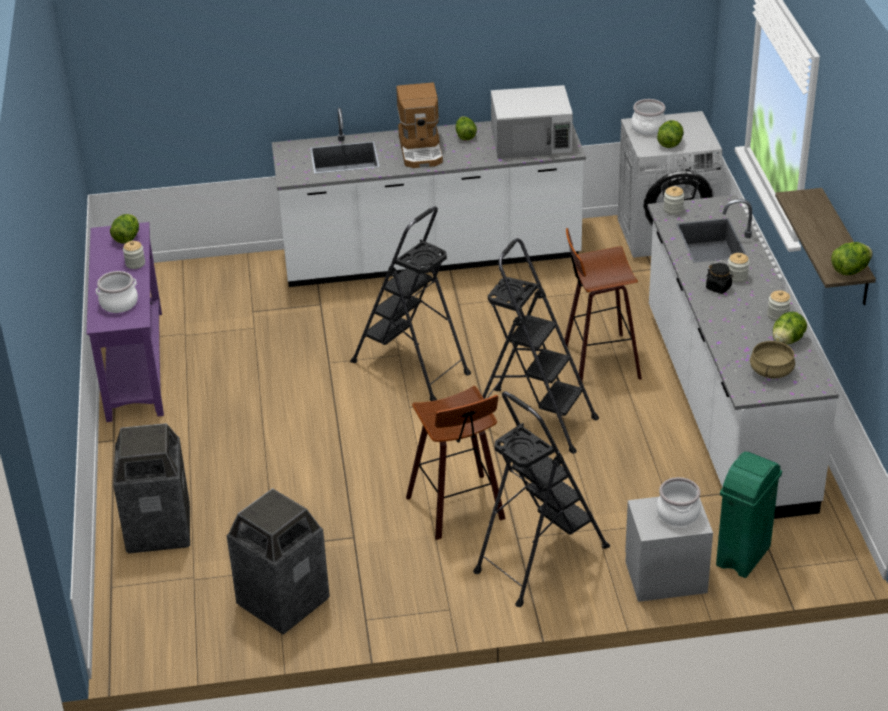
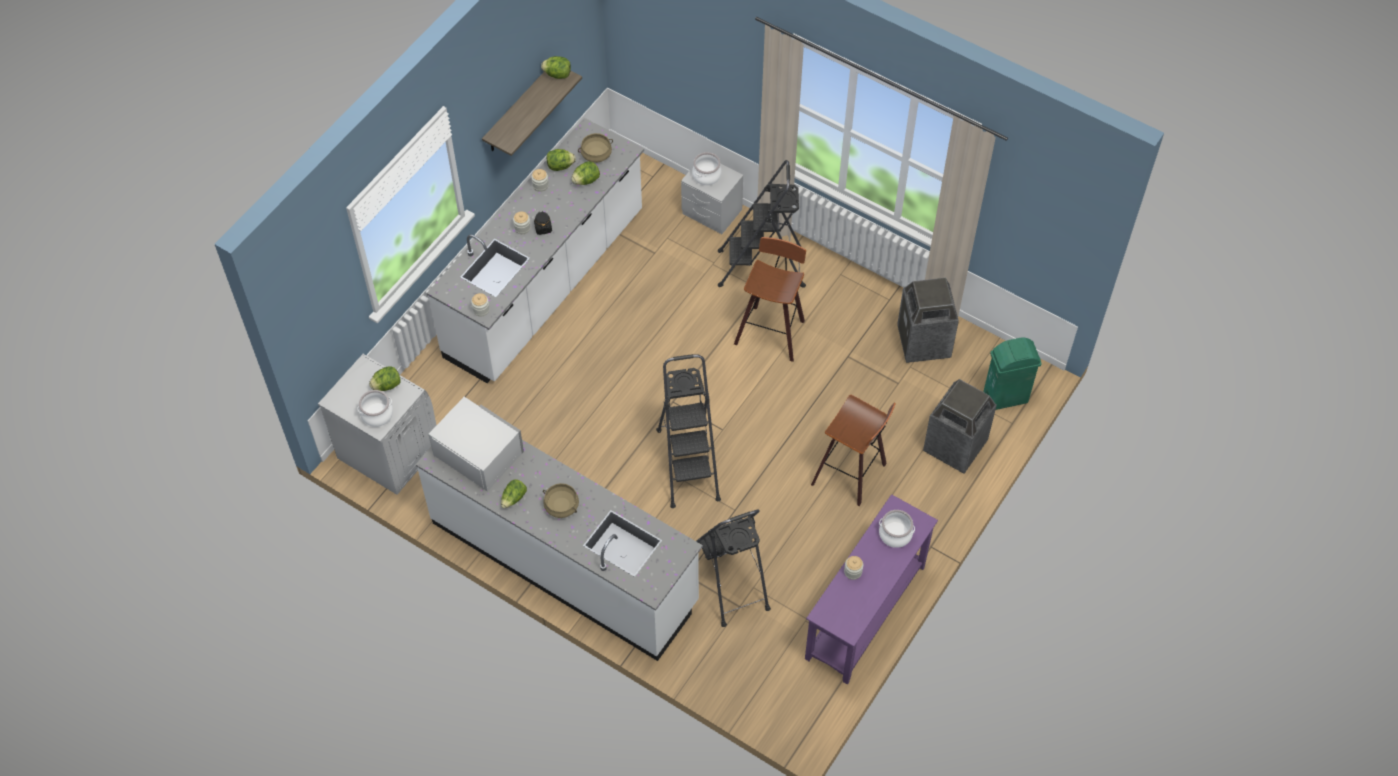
camera: 140 degrees left, 20 degrees up
lettuce [110,214,139,244] -> lettuce moved to [571,161,600,185]
coffee machine [396,82,443,168] -> beige cooking pot [543,483,579,518]
step ladder [482,238,599,454] -> step ladder moved to [696,509,771,627]
stool [564,228,642,384] -> stool moved to [811,395,896,506]
green trash can [716,452,782,578] -> green trash can moved to [983,337,1042,410]

